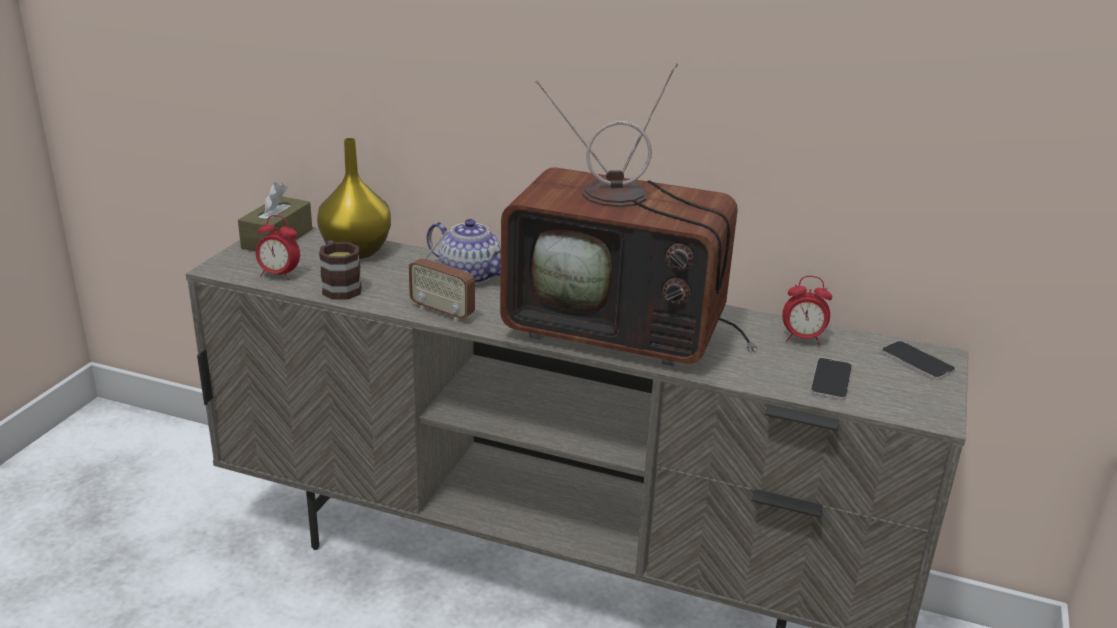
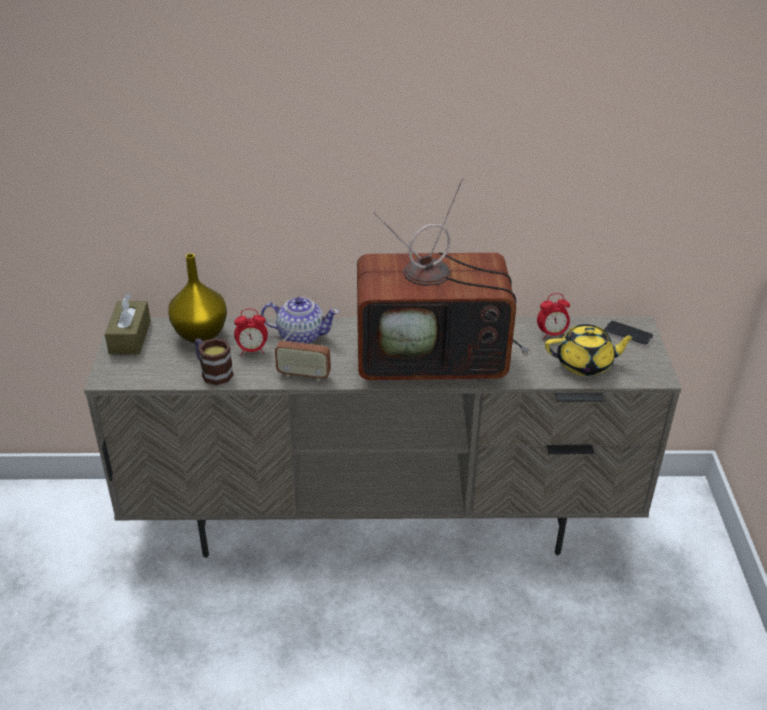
camera: 20 degrees left, 10 degrees up
alarm clock [256,215,300,280] -> alarm clock moved to [234,309,268,356]
phone [810,358,852,400] -> yellow teapot [545,324,637,376]

